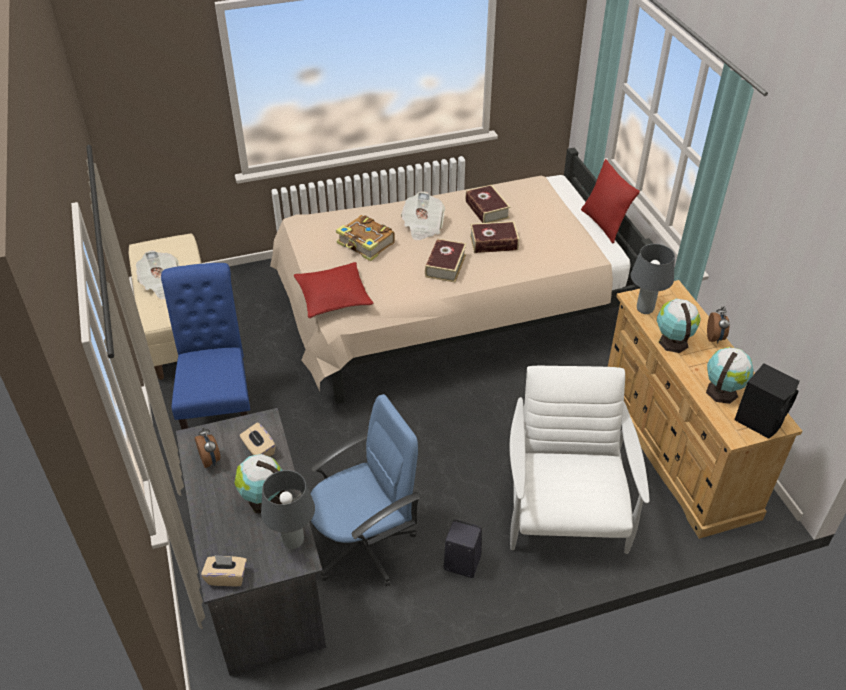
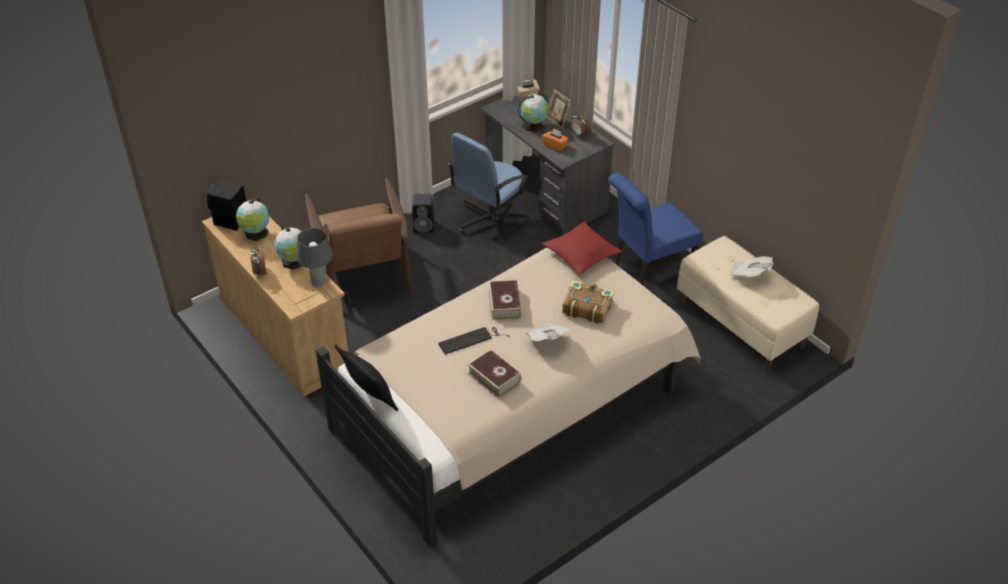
camera: 160 degrees right, 0 degrees up
blue chair [161,263,250,430] -> blue chair turned 90 degrees clockwise [608,173,703,285]
beige tissue box [240,423,275,457] -> orange tissue box [542,128,569,151]
grey table lamp [261,470,315,549] -> none
book [470,221,519,253] -> keyboard [438,327,509,355]
white armchair [510,366,650,554] -> brown armchair [305,178,413,294]
red pillow [581,159,640,243] -> black pillow [335,344,398,411]
none -> picture frame [546,89,571,129]

